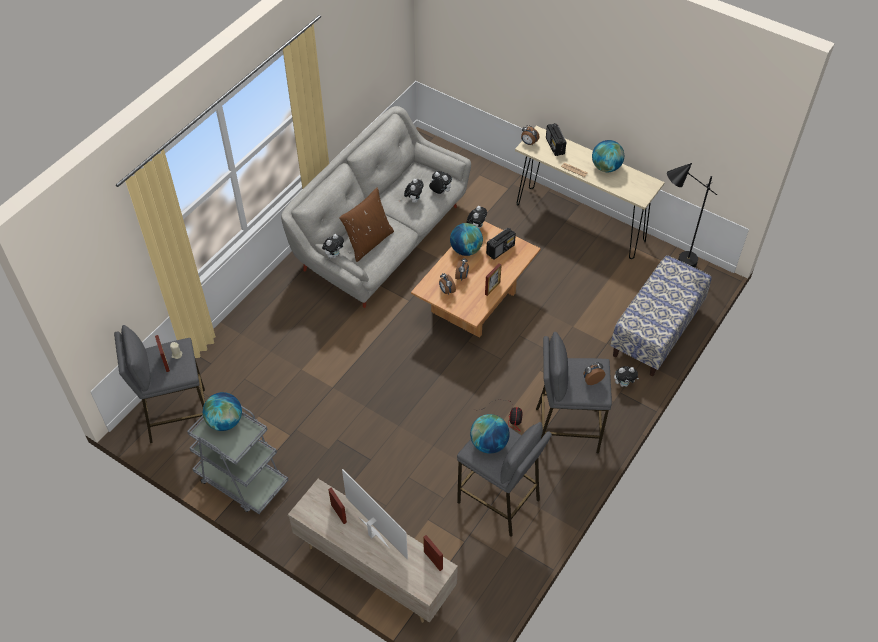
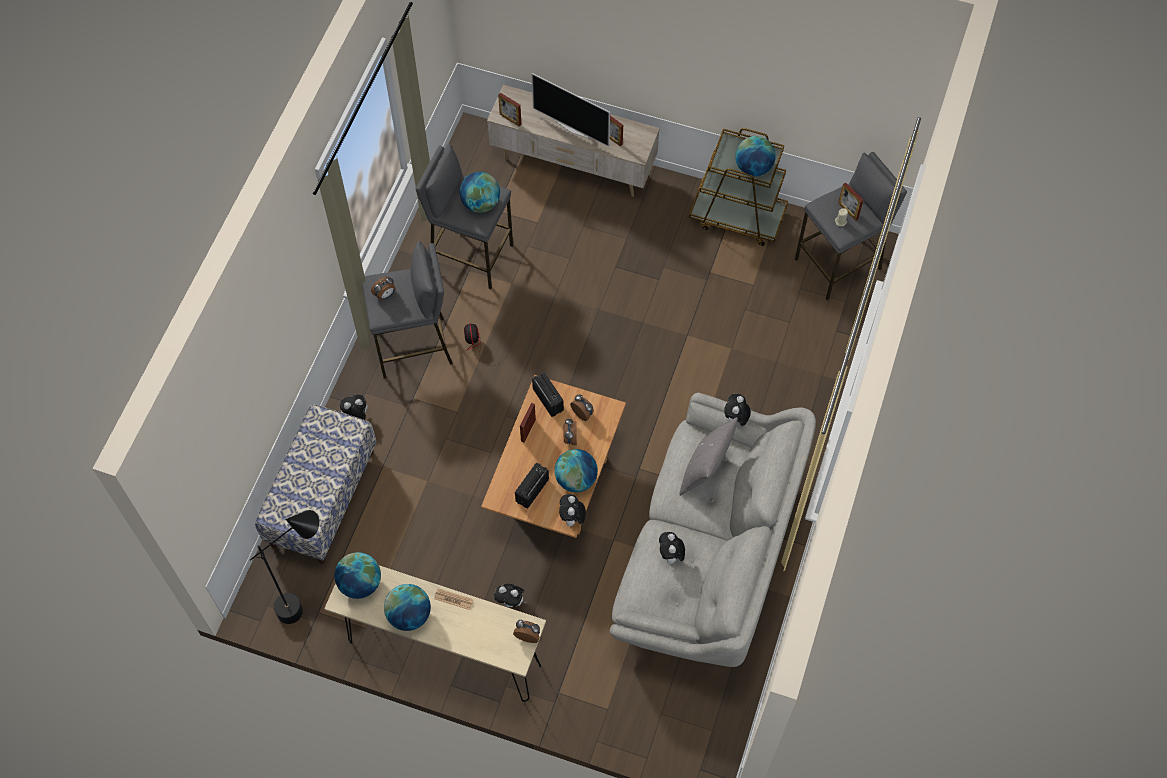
camera: 165 degrees right, 10 degrees up
grey cart [187,406,288,514] -> brown cart [689,128,788,246]
brown pillow [339,188,394,262] -> grey pillow [679,418,738,496]
plush toy [429,171,452,194] -> plush toy moved to [494,584,526,607]
radio [546,123,566,156] -> radio moved to [532,372,564,417]
none -> globe [334,552,381,599]

